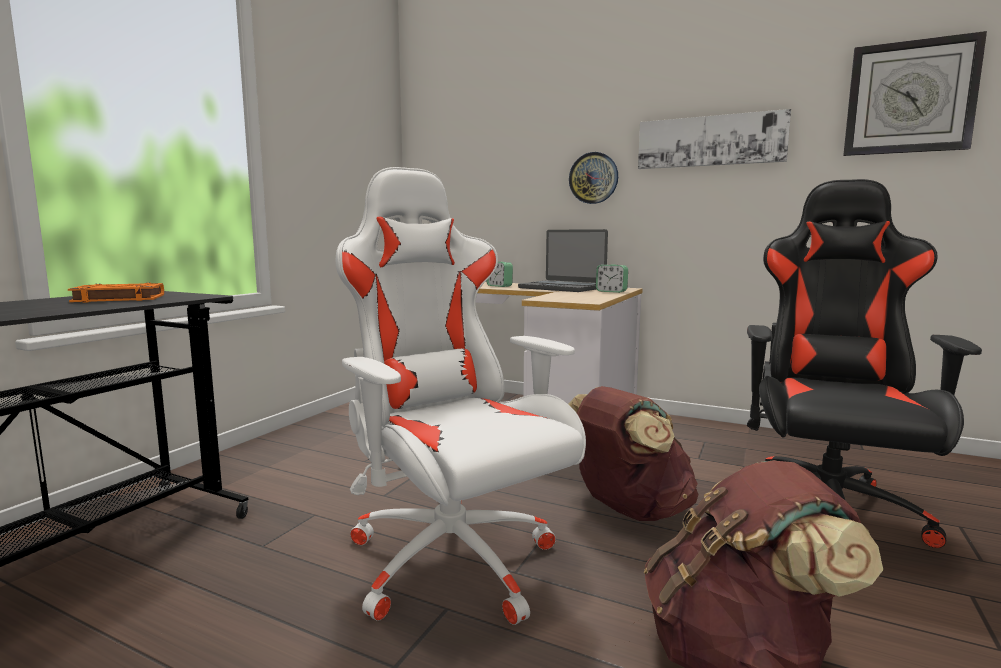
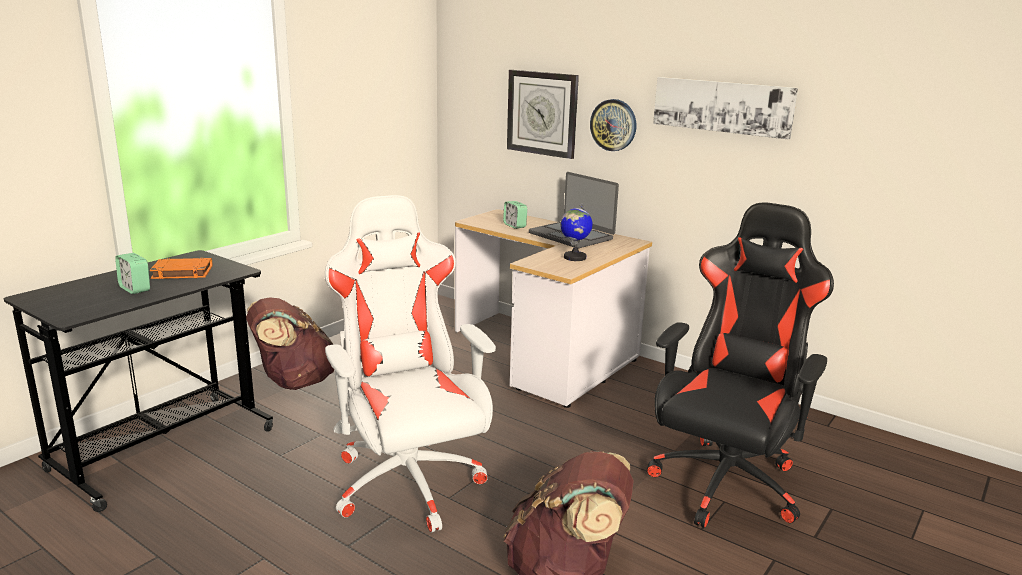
camera: 10 degrees right, 10 degrees up
brown backpack [568,386,699,521] -> brown backpack moved to [246,297,334,390]
alarm clock [596,264,628,293] -> alarm clock moved to [115,253,150,294]
wall clock [843,31,987,156] -> wall clock moved to [507,70,579,159]
none -> globe [560,203,593,261]

